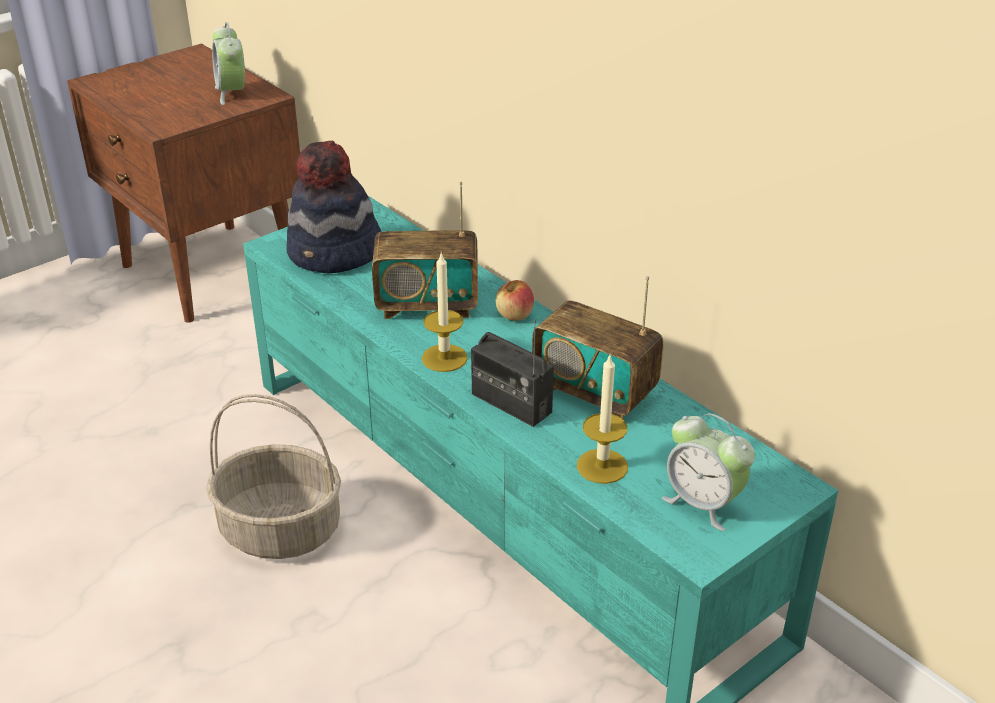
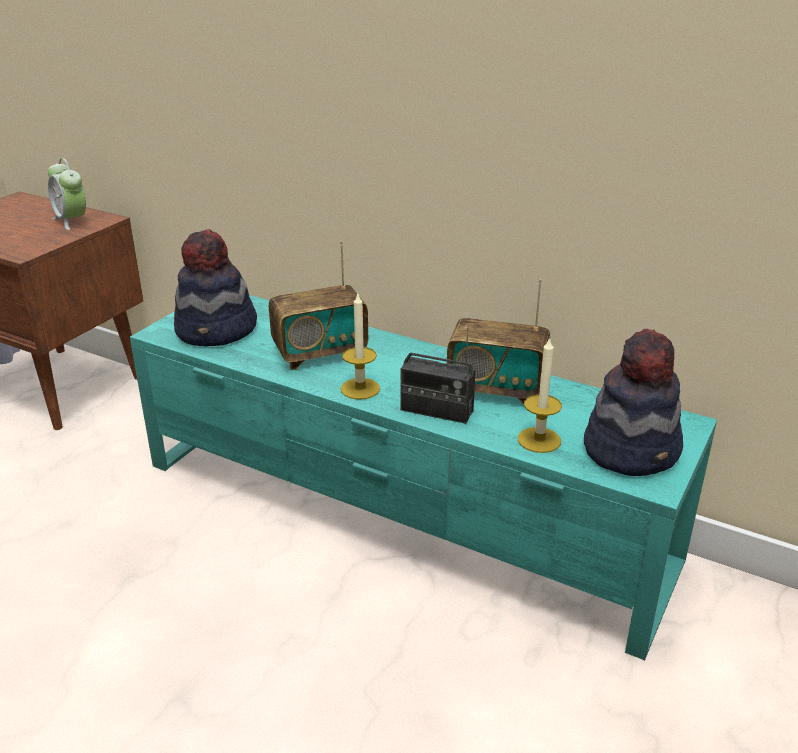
camera: 20 degrees left, 5 degrees down
basket [206,394,341,559] -> none
apple [495,280,534,321] -> none
alarm clock [662,413,755,531] -> hat [584,329,683,476]

